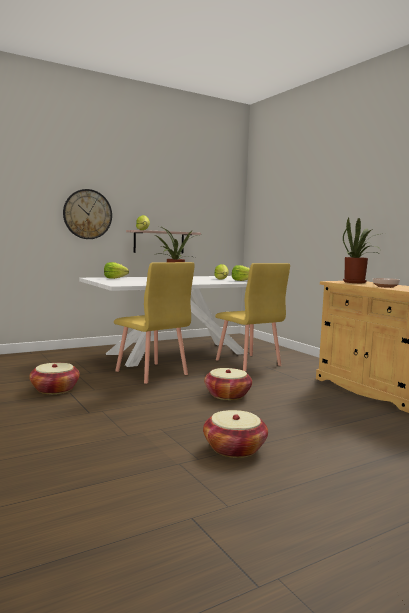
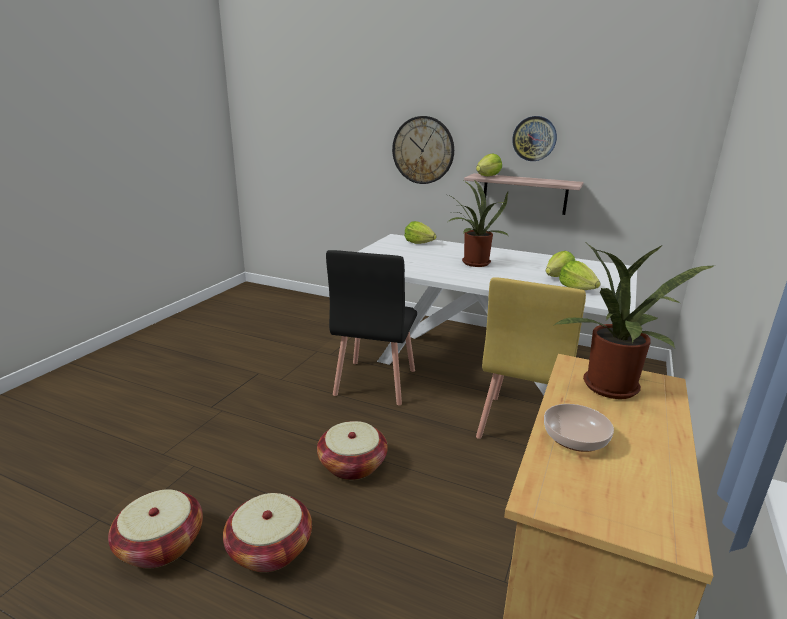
camera: 55 degrees right, 15 degrees up
basket [29,363,80,394] -> basket moved to [223,493,312,573]
yellow chair [114,262,194,384] -> black chair [326,250,417,406]
none -> wall clock [512,116,557,161]

